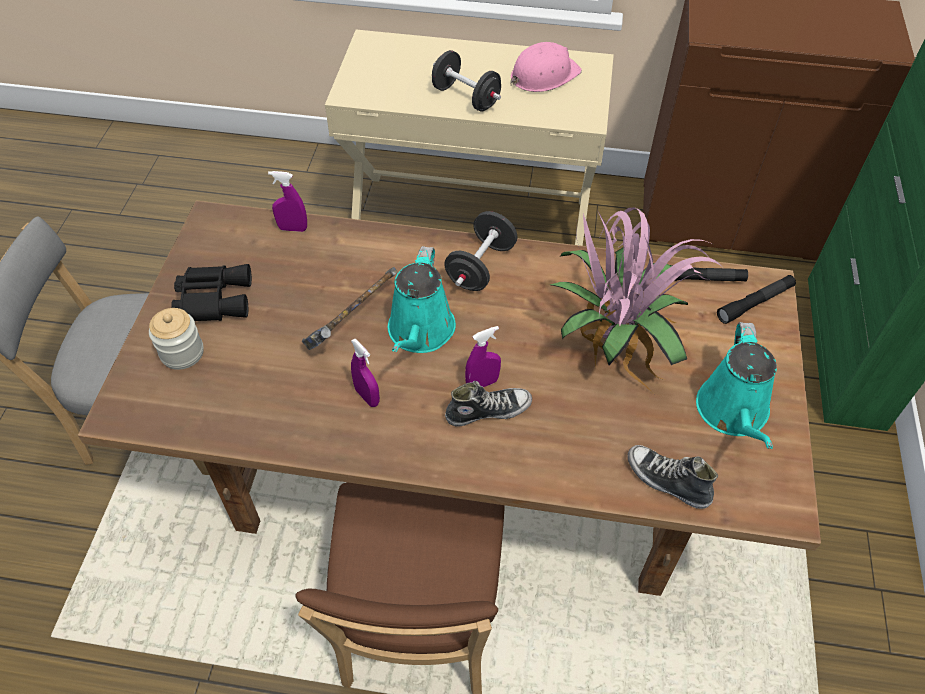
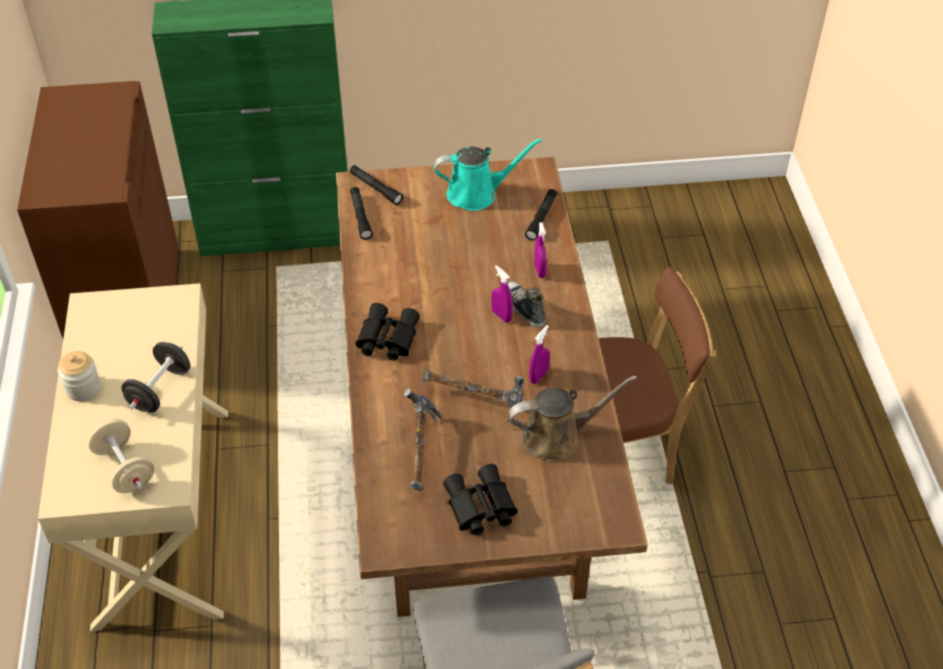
camera: 105 degrees left, 5 degrees down
jar [149,308,204,370] -> jar moved to [58,351,101,401]
purple spray bottle [268,171,307,232] -> purple spray bottle moved to [534,222,547,278]
turquoise watering can [388,246,456,353] -> none
black dumbbell [444,211,517,291] -> black binoculars [356,303,420,361]
pink hard hat [511,42,582,92] -> none
potted plant [550,207,722,393] -> none
shoe [627,445,718,509] -> black flashlight [525,189,557,241]
none -> beige dumbbell [87,419,154,493]
none -> hammer [404,389,443,491]
none -> brown watering can [509,375,637,462]

